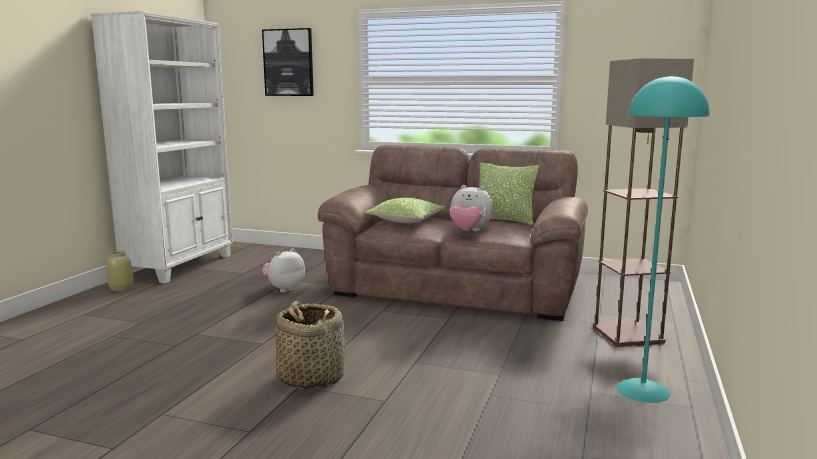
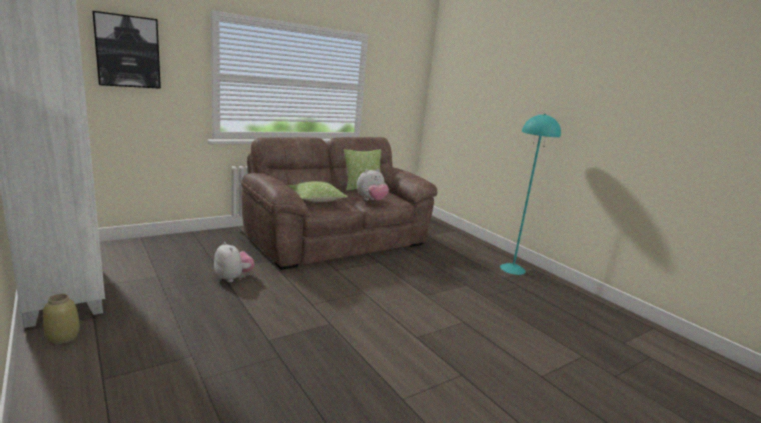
camera: 55 degrees left, 5 degrees up
plush toy [261,249,305,292] -> plush toy turned 150 degrees clockwise [214,242,254,282]
basket [276,301,345,389] -> none
floor lamp [593,58,694,347] -> none

